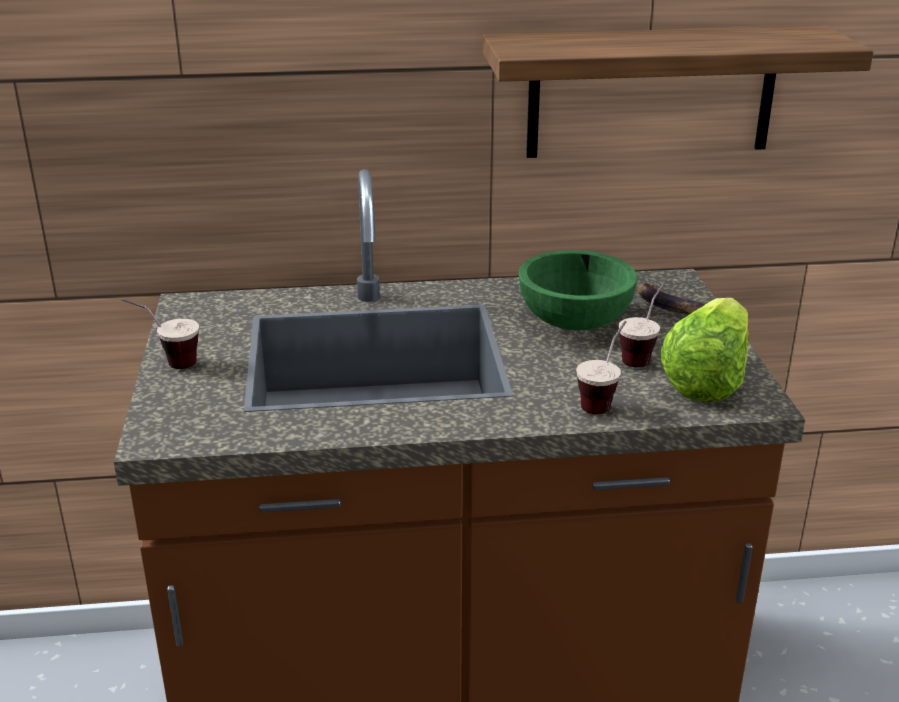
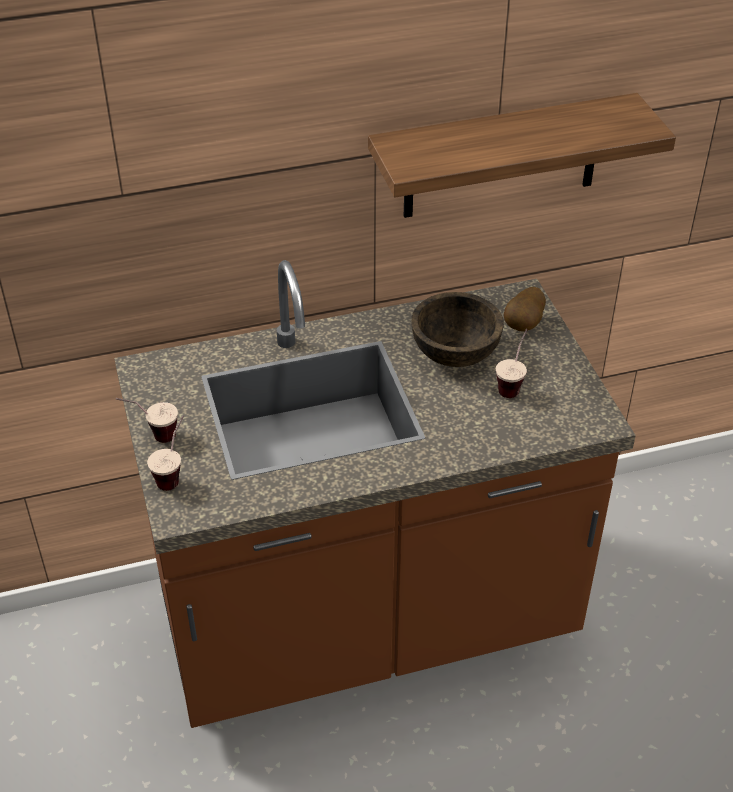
camera: 10 degrees left, 15 degrees up
green bowl [519,250,637,331] -> brown bowl [411,292,504,367]
cup [576,321,626,414] -> cup moved to [147,416,184,491]
banana [637,283,705,314] -> potato [504,287,546,331]
lettuce [661,298,749,402] -> none

